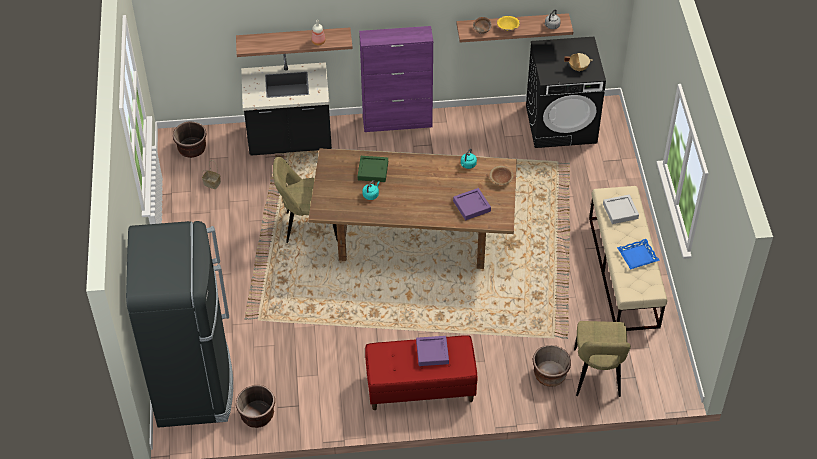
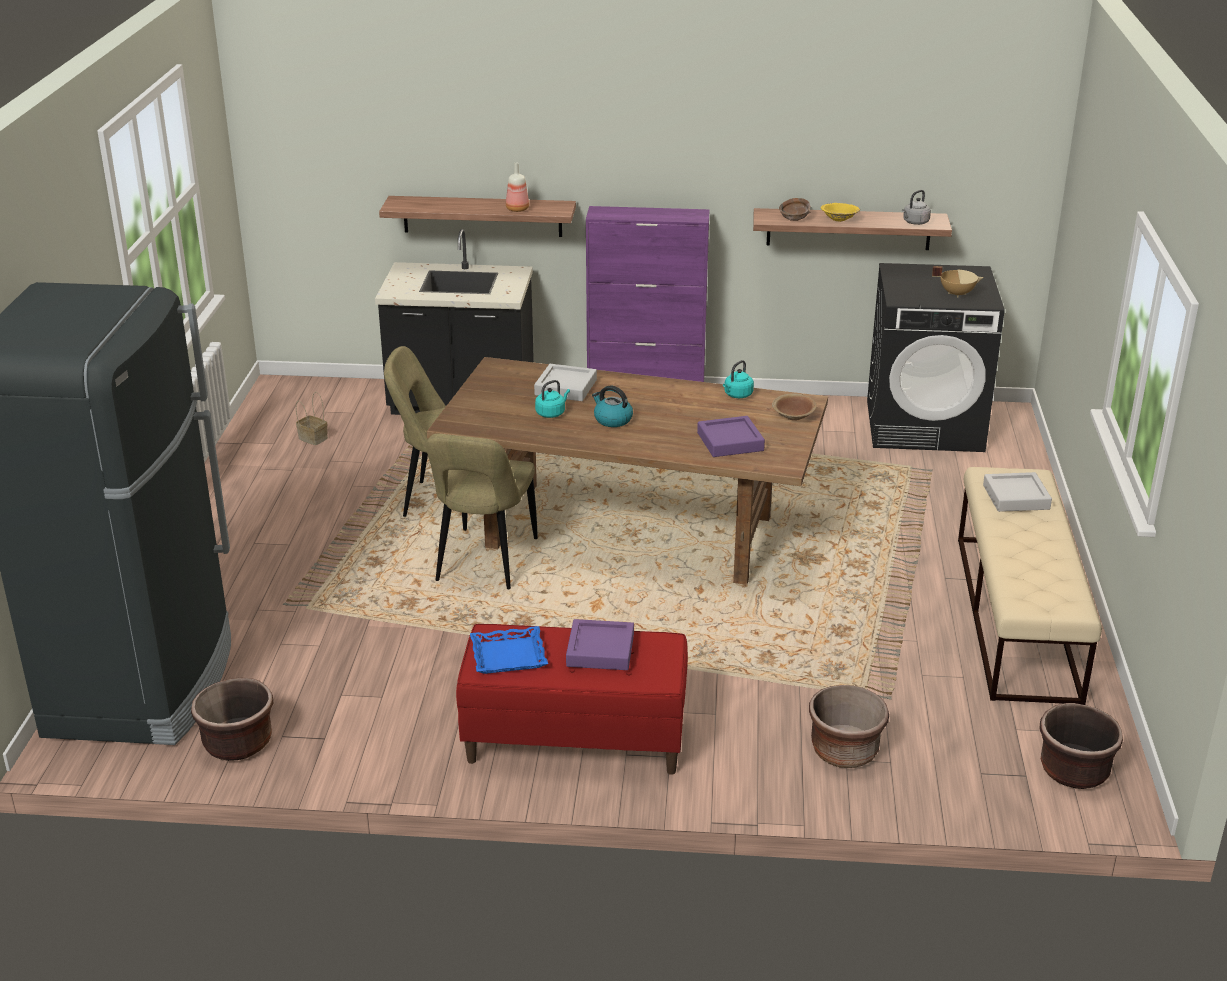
camera: 10 degrees right, 20 degrees down
brown planter [173,121,207,158] -> brown planter moved to [1039,703,1123,789]
green tray [358,156,388,182] -> grey tray [534,364,597,401]
beige chair [574,321,631,397] -> beige chair moved to [426,434,538,589]
blue tray [617,239,660,270] -> blue tray moved to [470,626,548,674]
none -> kettle [592,386,633,427]

